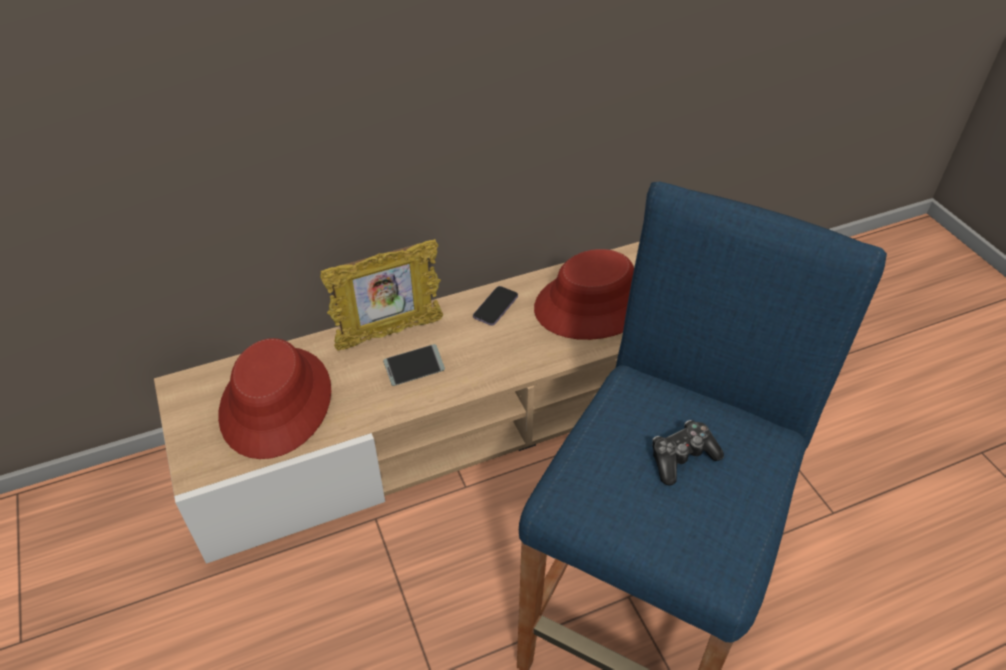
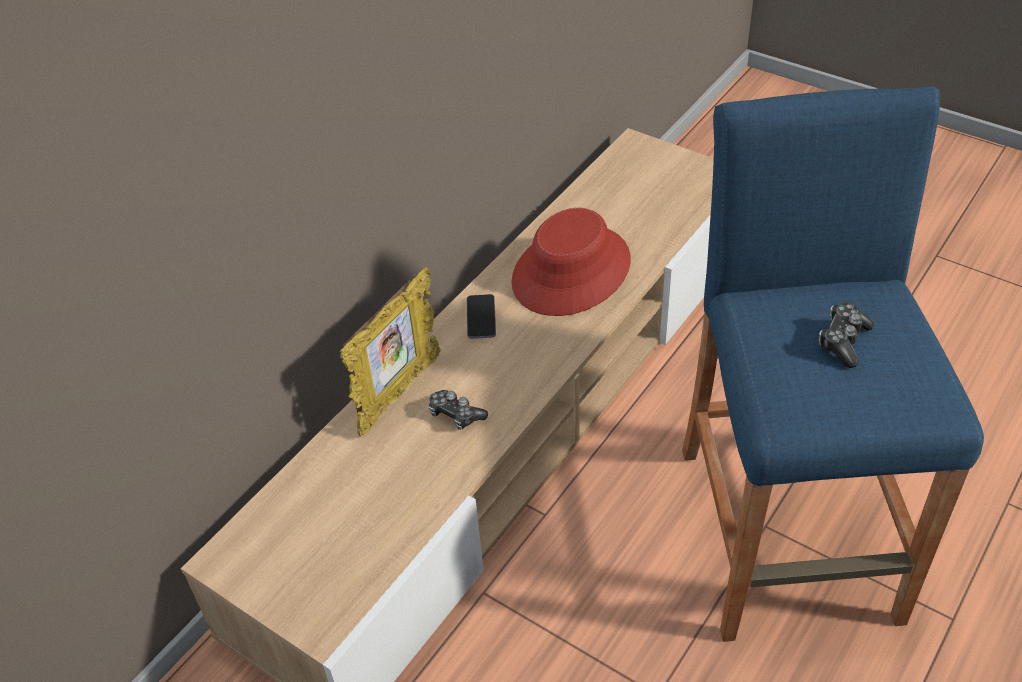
camera: 30 degrees left, 0 degrees up
red hat [218,338,331,459] -> none
phone [383,344,445,386] -> game controller [429,390,488,430]

